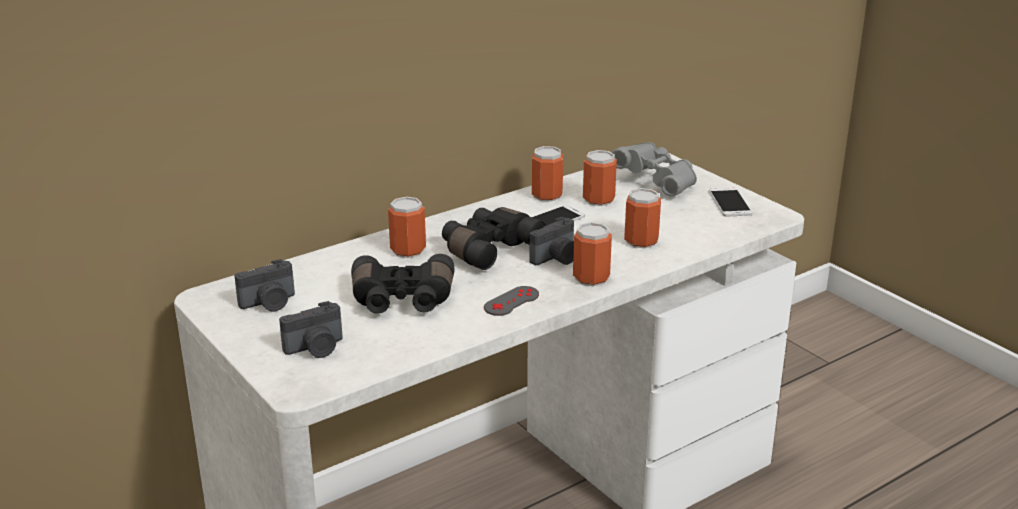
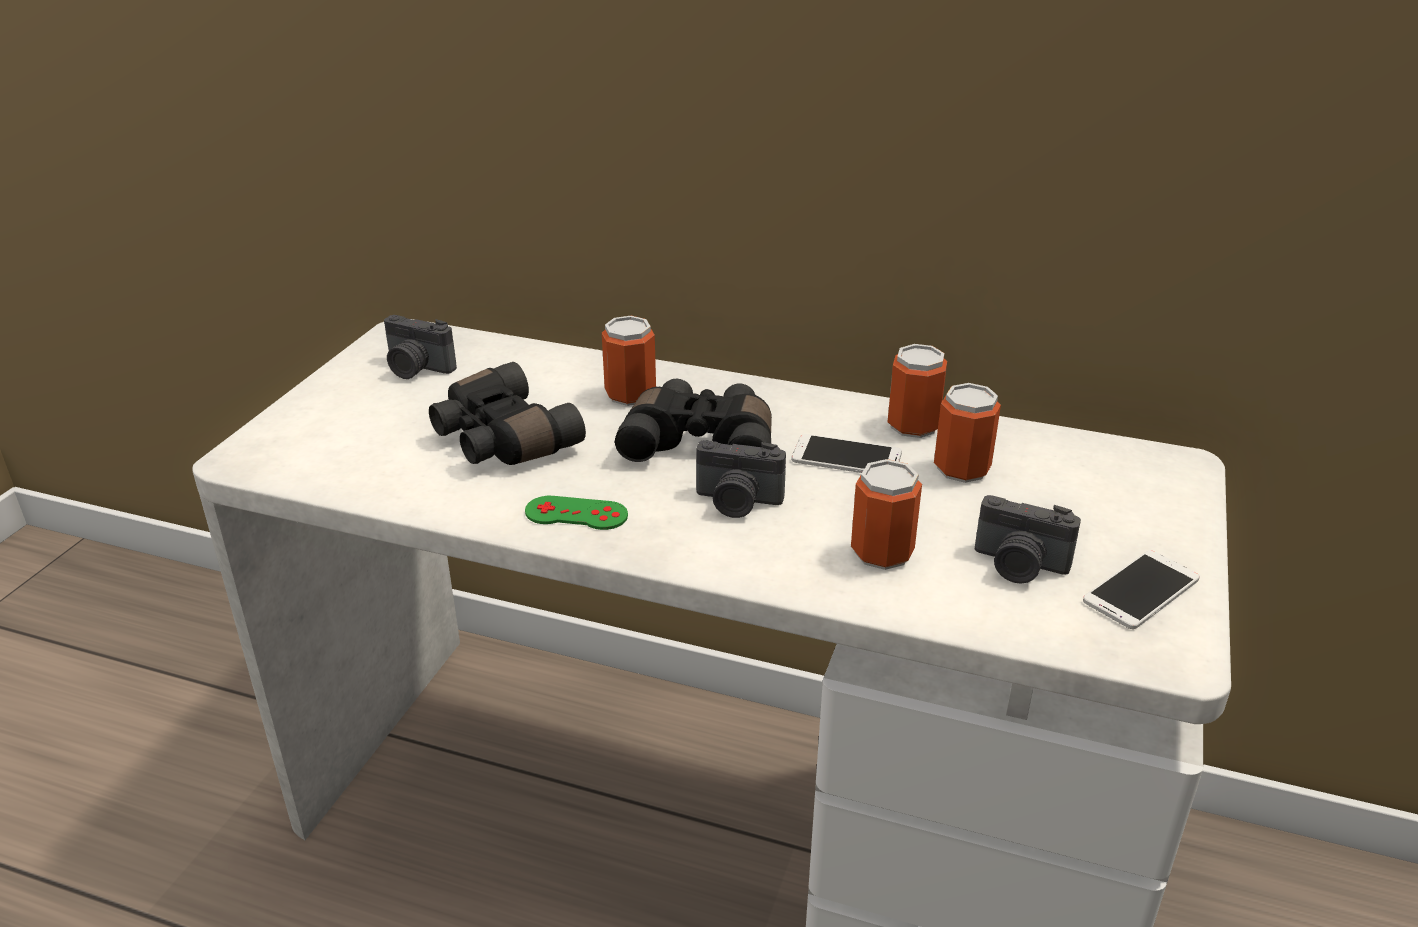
camera: 55 degrees right, 5 degrees up
camera [279,301,343,358] -> camera moved to [975,495,1081,584]
grey game controller [484,286,539,316] -> green game controller [525,496,628,530]
can [573,222,612,287] -> none
grey binoculars [612,142,697,197] -> none

